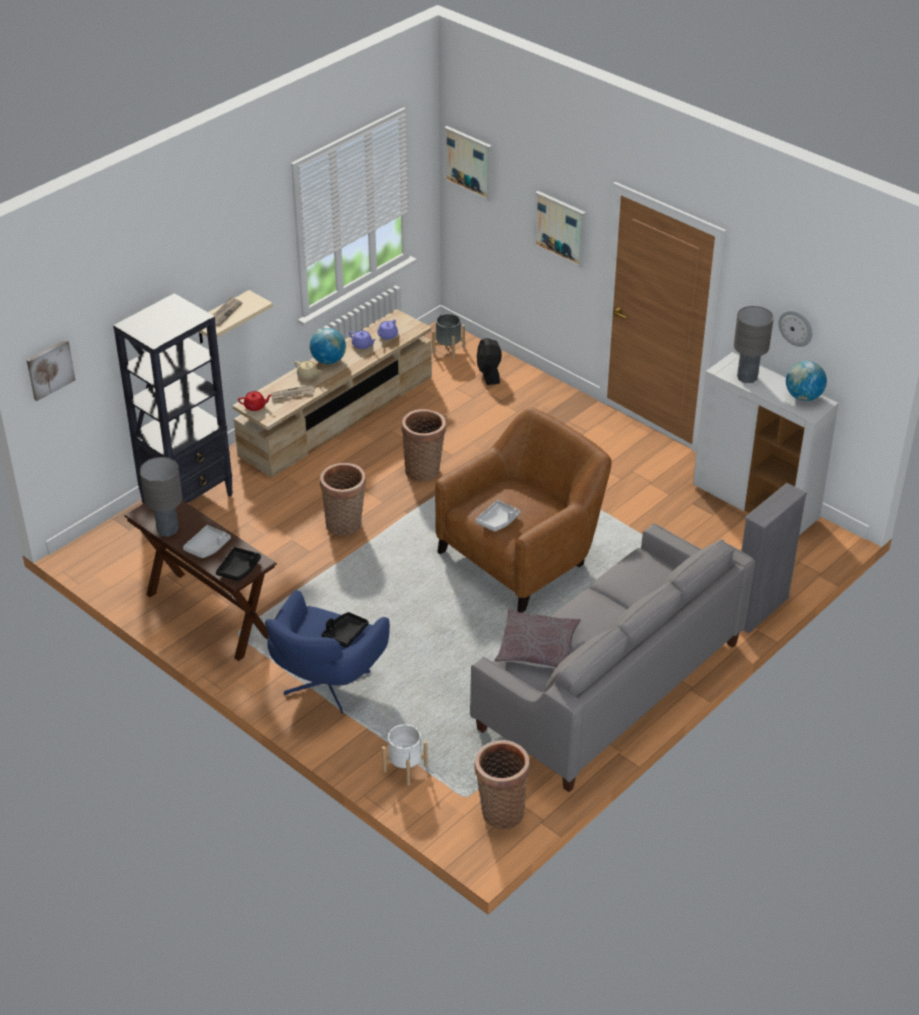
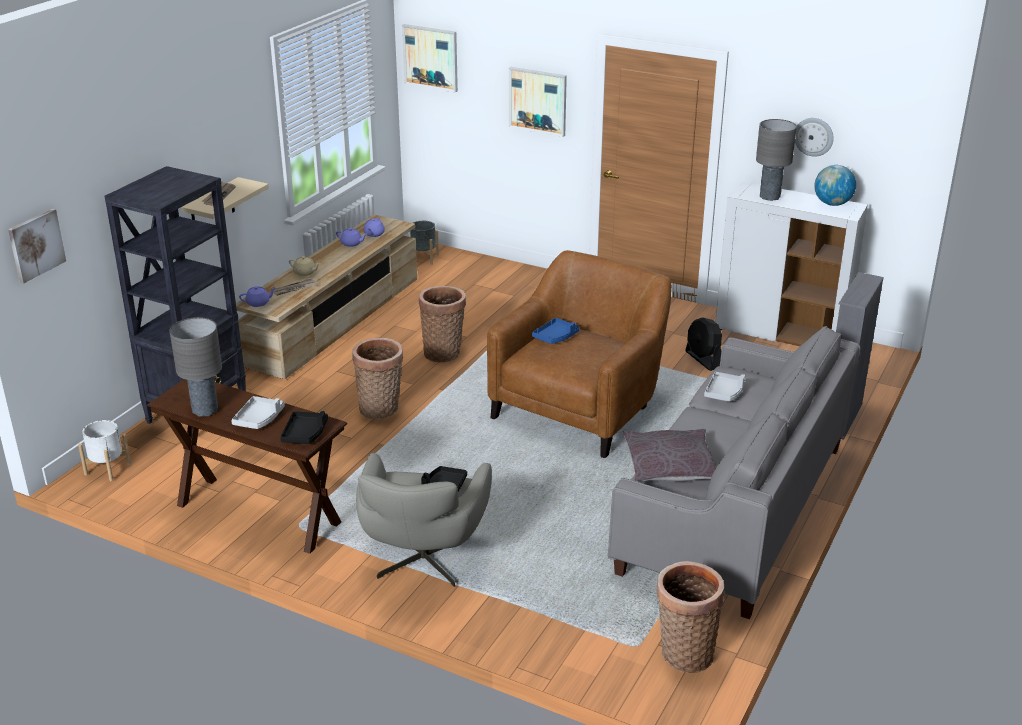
camera: 15 degrees left, 10 degrees down
red teapot [238,391,272,411] -> purple teapot [239,286,277,307]
blue armchair [265,590,390,714] -> grey armchair [356,453,492,587]
globe [310,328,346,364] -> none
white planter [382,724,428,786] -> white planter moved to [78,420,131,481]
grey tray [476,500,520,531] -> grey tray moved to [704,372,746,402]
black fan [477,338,502,385] -> black fan moved to [685,317,722,371]
none -> blue tray [532,318,580,344]

